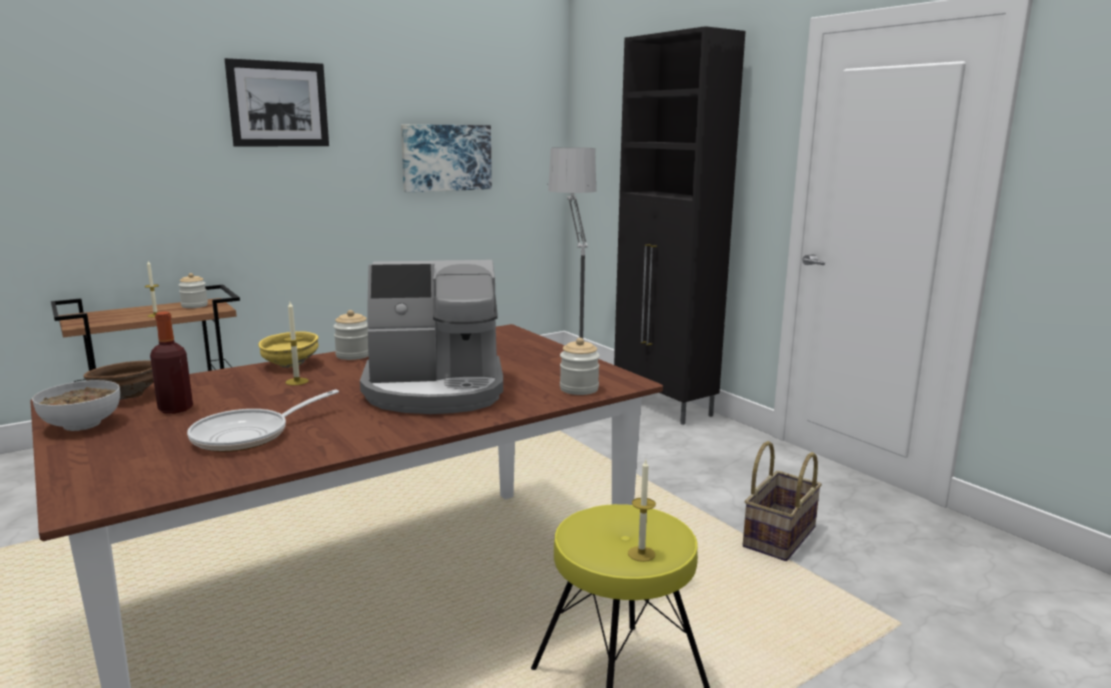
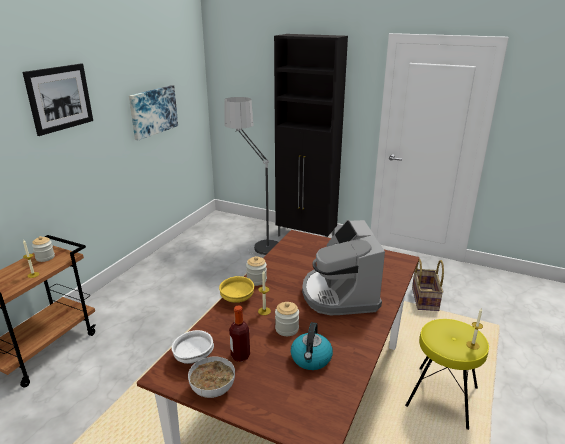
camera: 30 degrees left, 10 degrees up
brown bowl [84,361,154,400] -> white bowl [171,330,214,364]
frying pan [187,389,339,452] -> kettle [291,322,333,370]
coffee machine [360,260,503,414] -> coffee machine turned 120 degrees clockwise [302,220,385,315]
jar [560,338,600,395] -> jar moved to [275,302,299,336]

